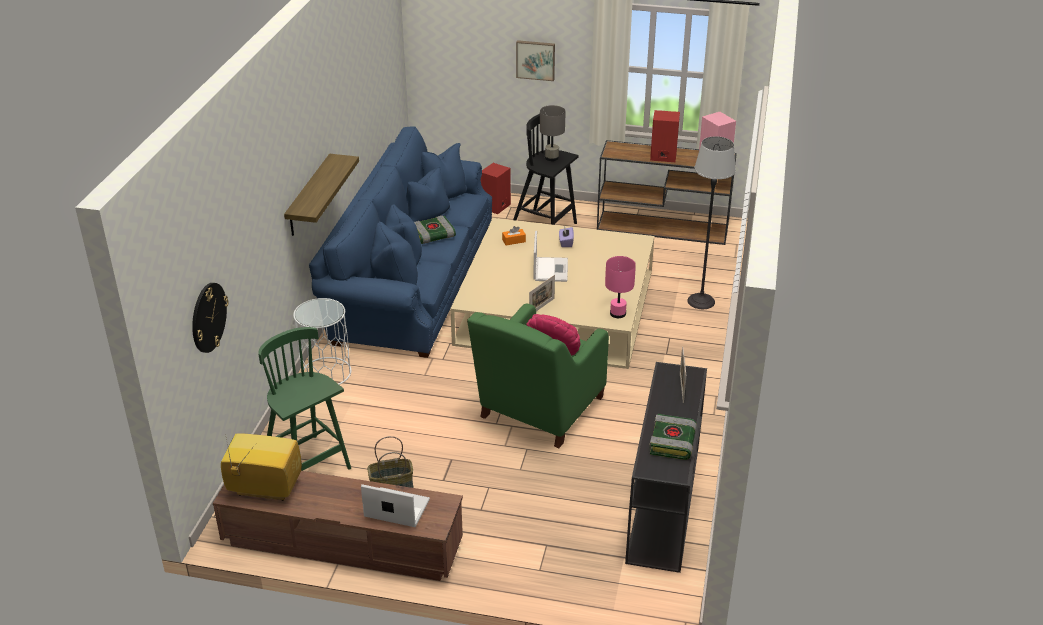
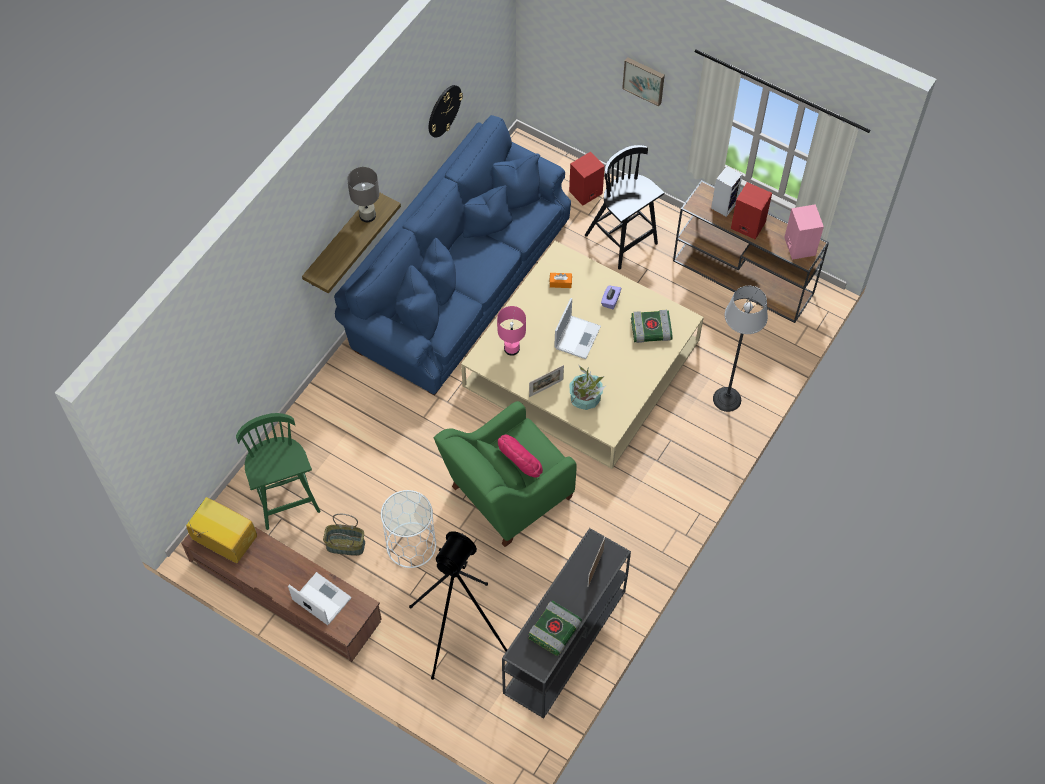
camera: 20 degrees right, 25 degrees up
wall clock [192,283,229,353] -> wall clock moved to [429,85,463,138]
white side table [293,298,351,385] -> white side table moved to [381,490,436,568]
book [414,215,456,244] -> book moved to [631,310,672,343]
grey table lamp [540,105,565,161] -> grey table lamp moved to [347,167,379,222]
pink table lamp [605,256,636,318] -> pink table lamp moved to [497,306,526,356]
none -> black floor lamp [409,531,507,680]
none -> potted plant [570,364,607,410]
none -> speaker [711,166,743,217]

